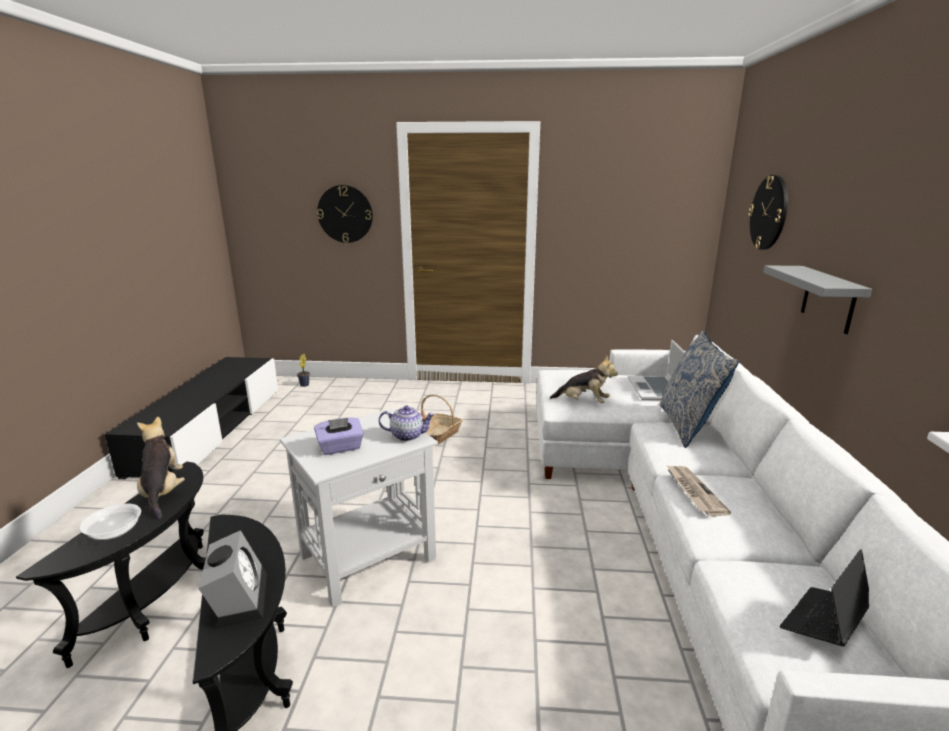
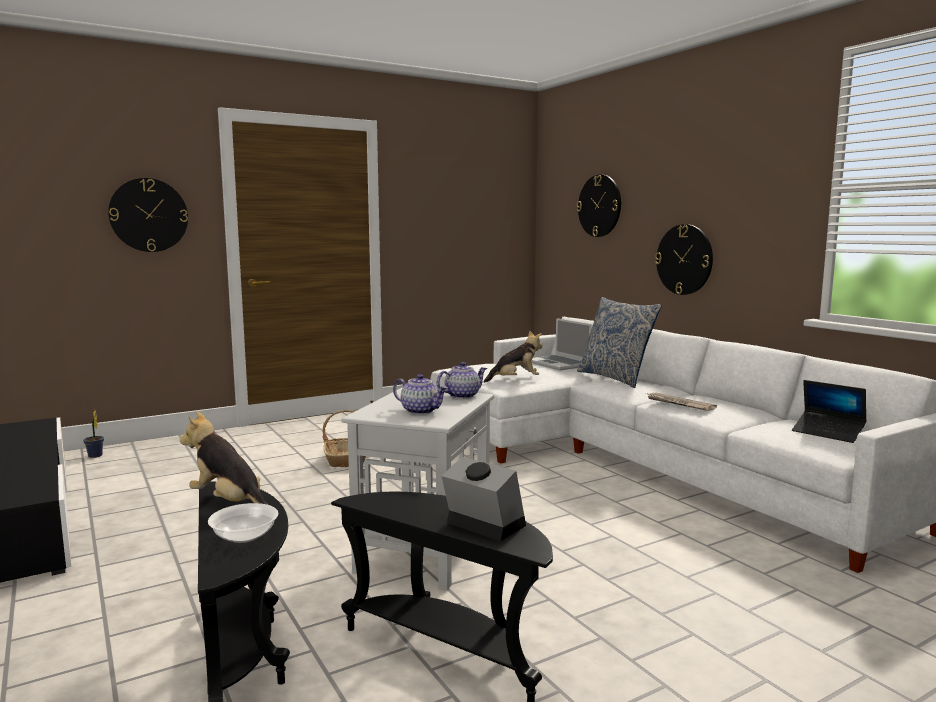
camera: 35 degrees left, 10 degrees down
purple tissue box [314,418,364,455] -> teapot [393,374,448,415]
grey shelf [763,265,872,334] -> wall clock [655,224,713,295]
laptop [780,549,869,646] -> laptop turned 60 degrees counterclockwise [792,380,867,443]

